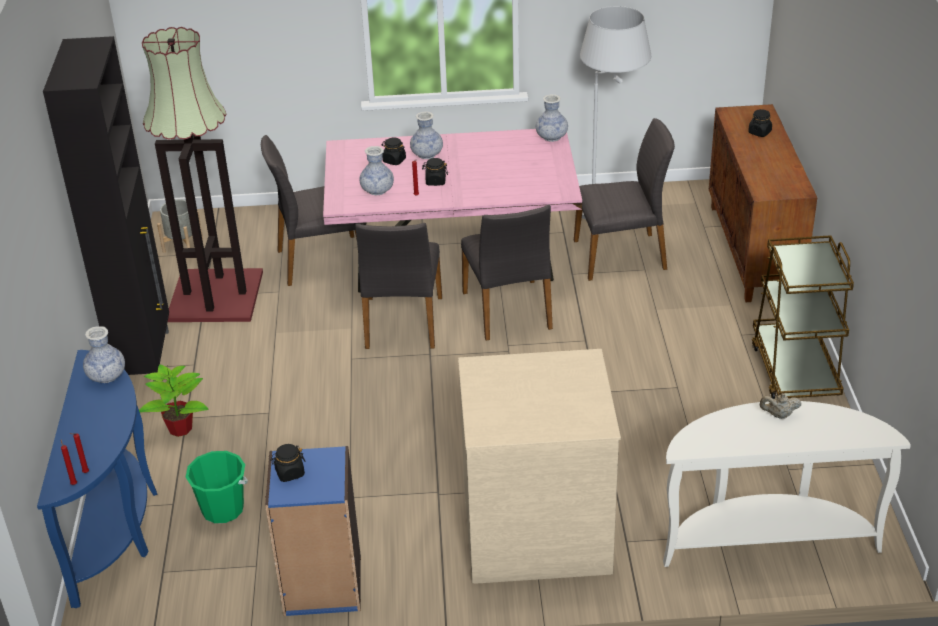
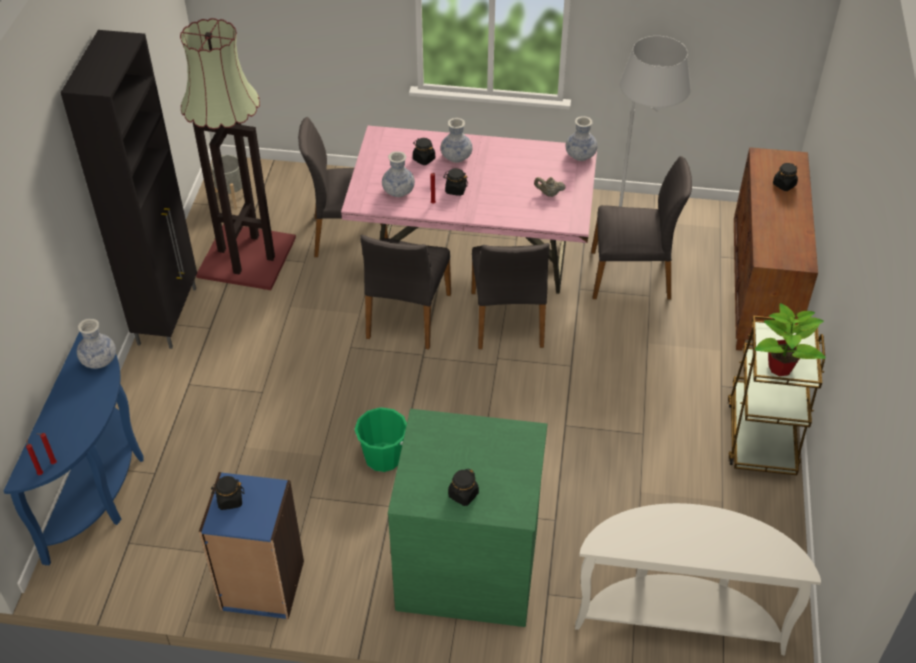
camera: 10 degrees right, 10 degrees up
potted plant [139,364,209,437] -> potted plant moved to [755,303,826,376]
green bucket [186,451,248,523] -> green bucket moved to [354,407,407,472]
beige dresser [458,349,621,584] -> green dresser [388,409,548,627]
beige teapot [760,393,802,419] -> beige teapot moved to [534,177,566,197]
none -> black jar [448,469,479,506]

